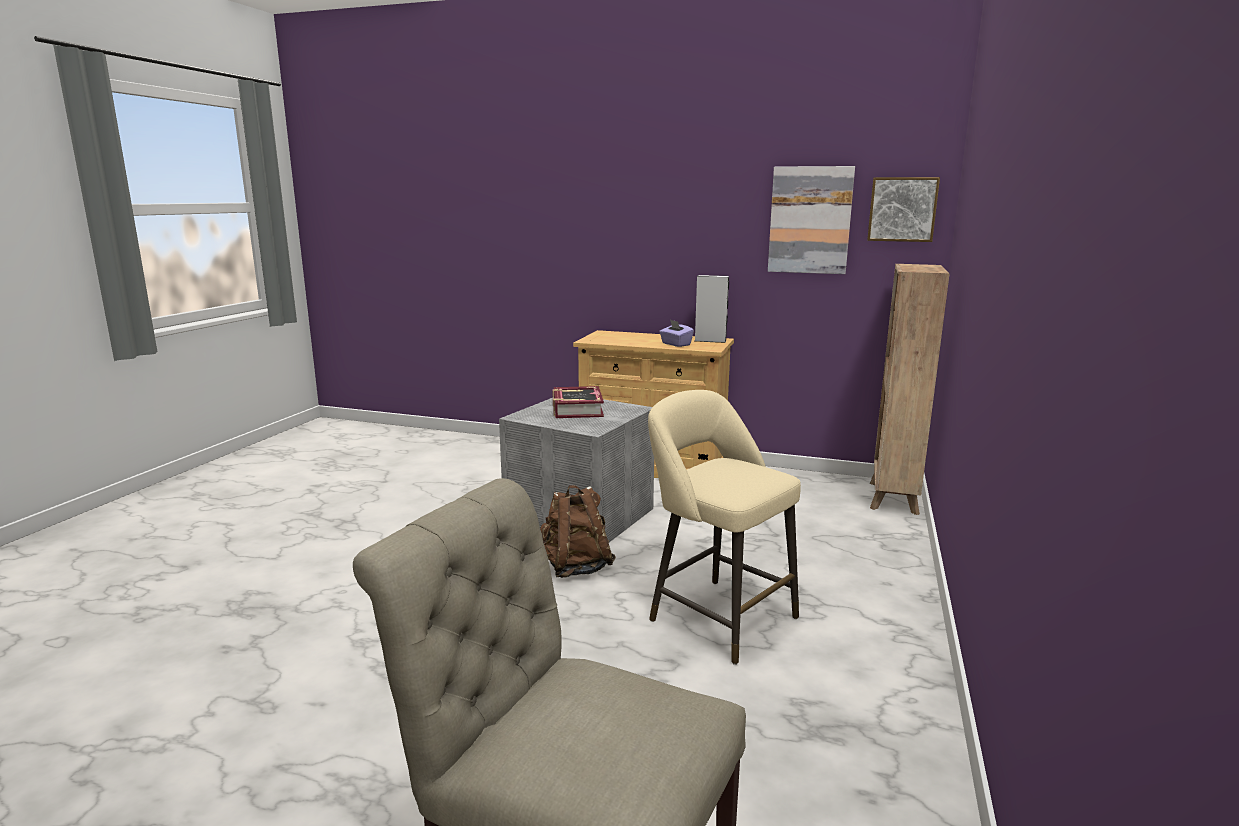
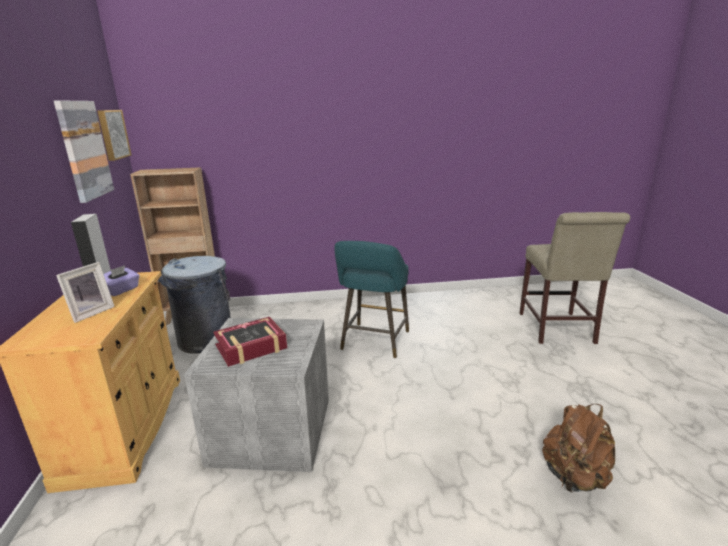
camera: 115 degrees left, 5 degrees up
brown backpack [540,485,616,578] -> brown backpack moved to [542,404,615,493]
beige stool [648,390,801,665] -> turquoise stool [334,241,409,358]
none -> picture frame [56,262,115,323]
none -> grey trash can [158,256,231,354]

